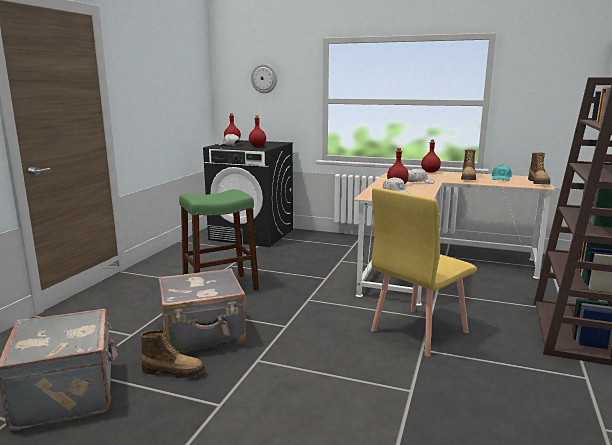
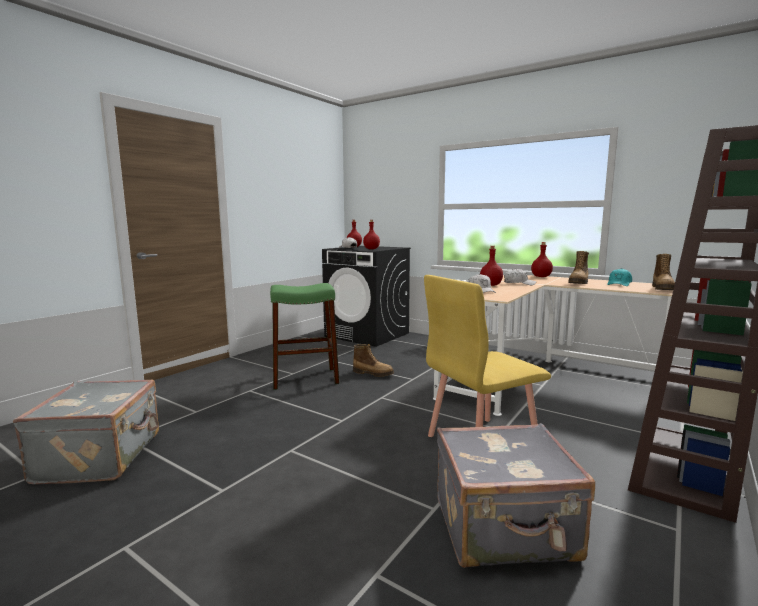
camera: 15 degrees right, 5 degrees down
boot [140,330,205,378] -> boot moved to [353,344,394,377]
grey suitcase [158,268,246,353] -> grey suitcase moved to [437,423,595,568]
wall clock [251,64,277,93] -> none

